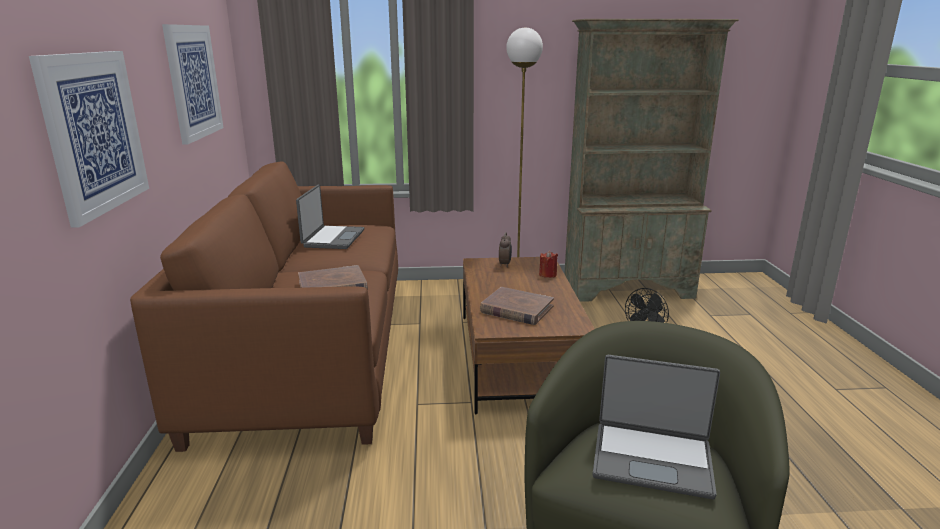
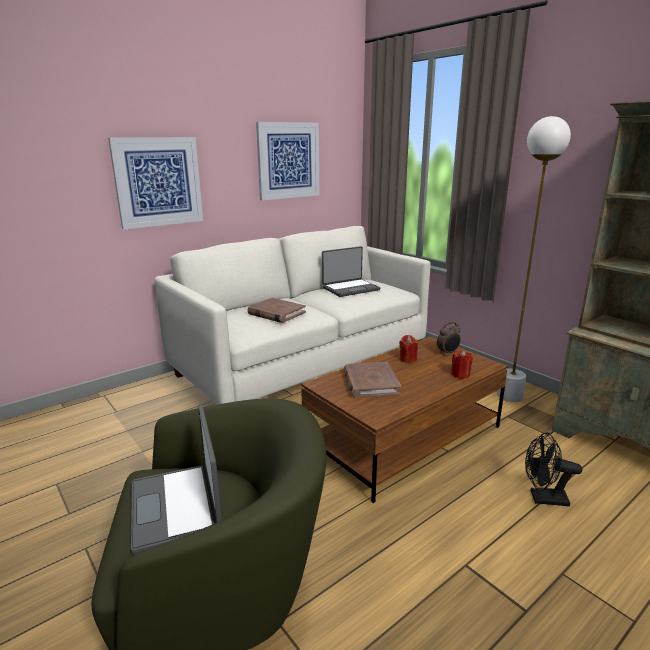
camera: 55 degrees right, 0 degrees up
brown sofa [130,161,398,452] -> white sofa [155,226,431,405]
none -> red candle [399,335,418,363]

